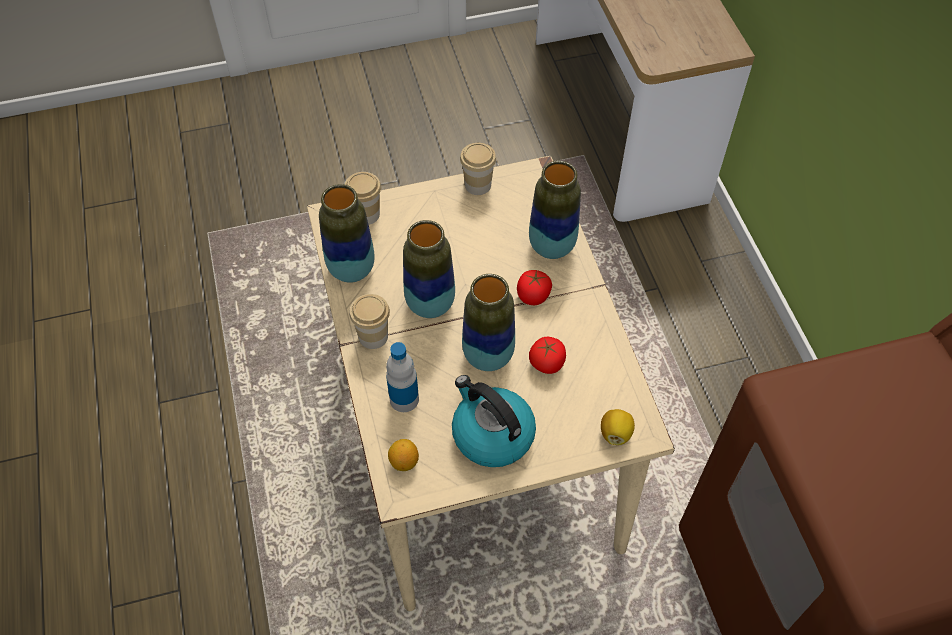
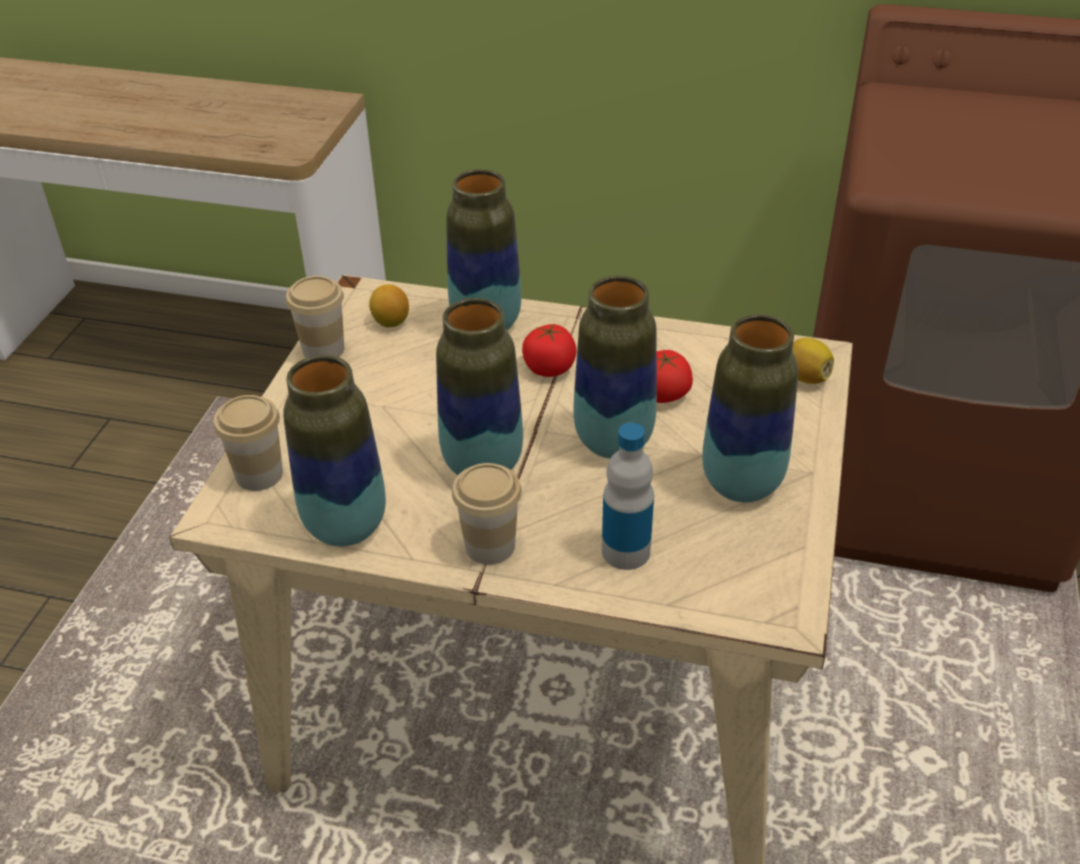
camera: 60 degrees left, 15 degrees down
lemon [388,439,419,471] -> lemon moved to [369,284,409,327]
kettle [452,375,536,467] -> vase [702,314,798,502]

